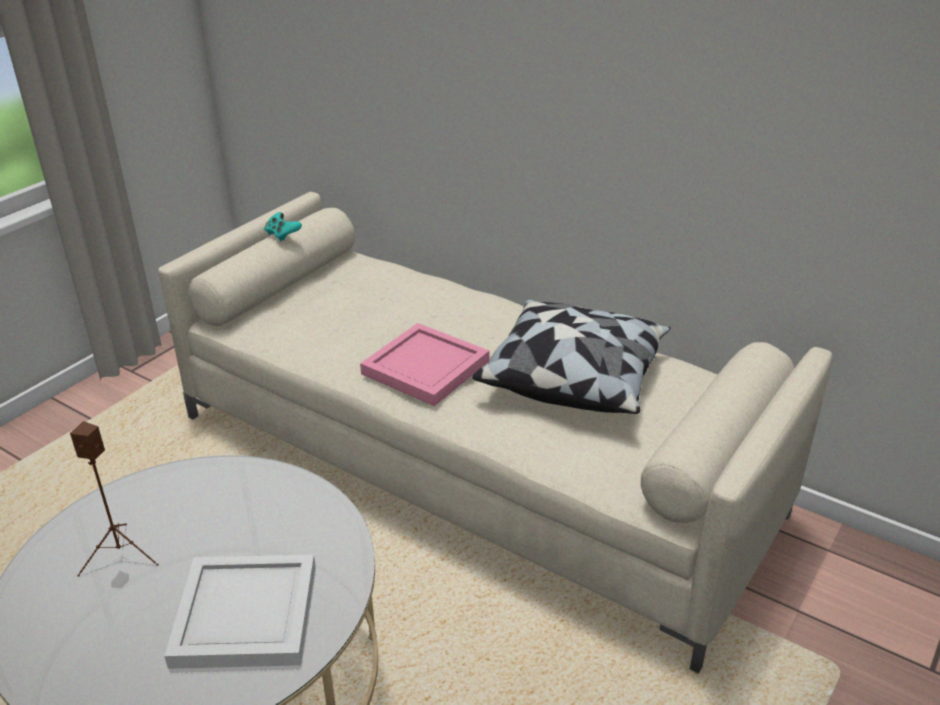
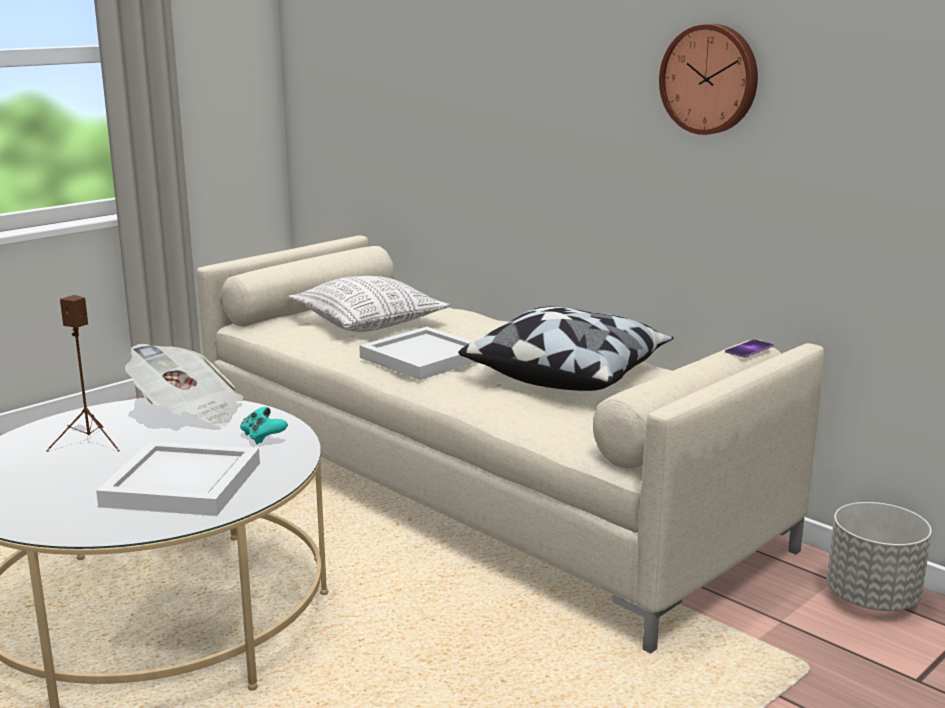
camera: 10 degrees right, 15 degrees down
turquoise game controller [264,212,302,241] -> turquoise game controller moved to [240,407,288,444]
pink tray [360,323,490,406] -> white tray [359,327,475,380]
none -> newspaper [125,344,243,426]
none -> pillow [288,276,450,332]
none -> wall clock [659,24,758,135]
none -> phone [725,339,774,358]
none -> grey planter [827,502,932,611]

